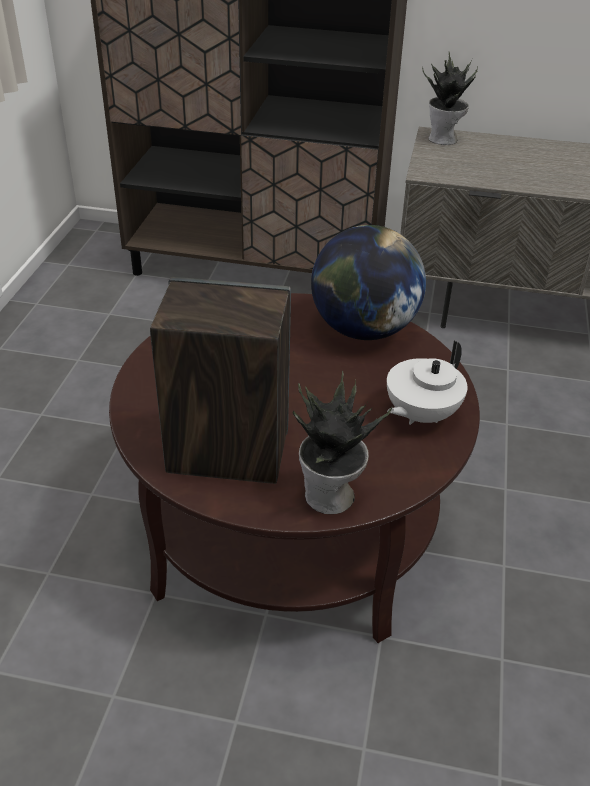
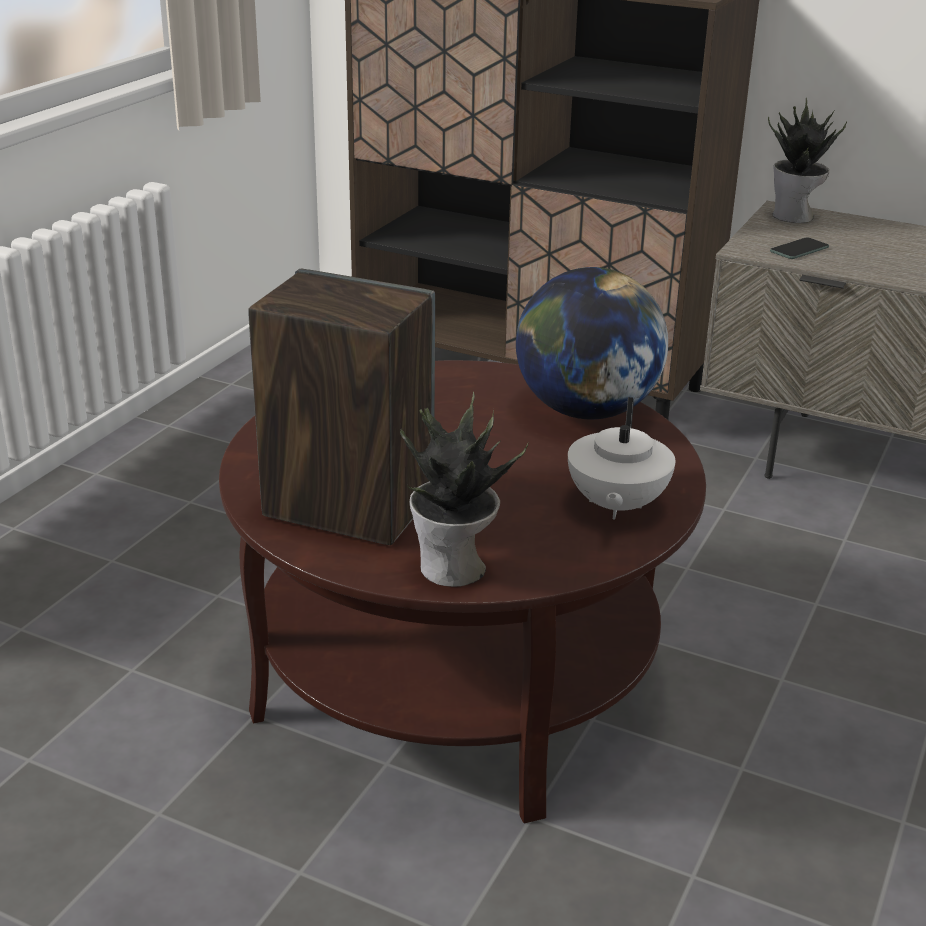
camera: 15 degrees right, 10 degrees down
white teapot [387,341,468,425] -> white teapot turned 45 degrees counterclockwise [568,397,675,520]
none -> phone [770,237,829,259]

